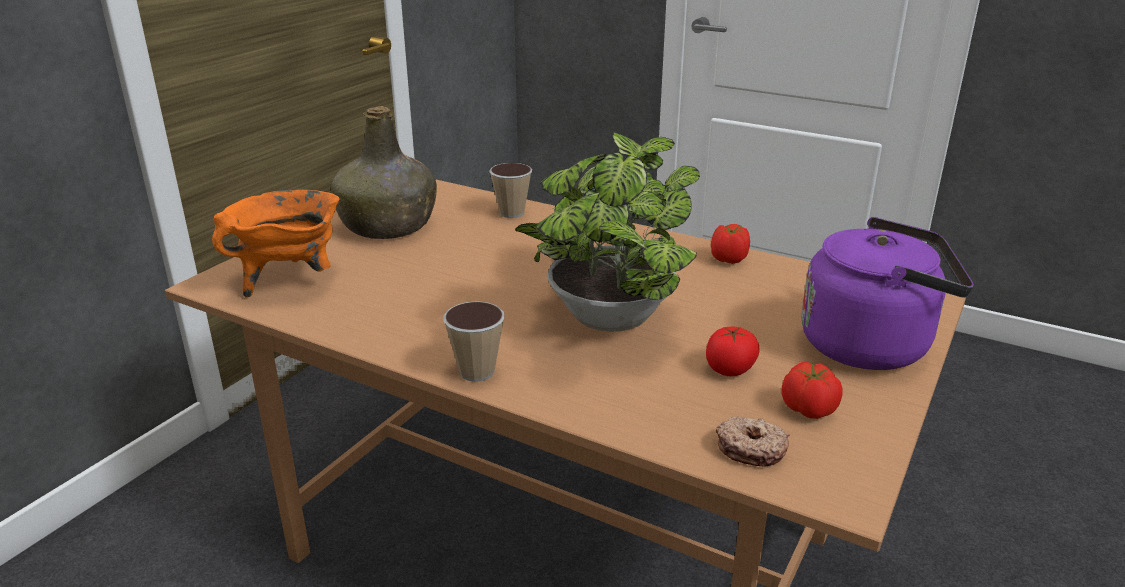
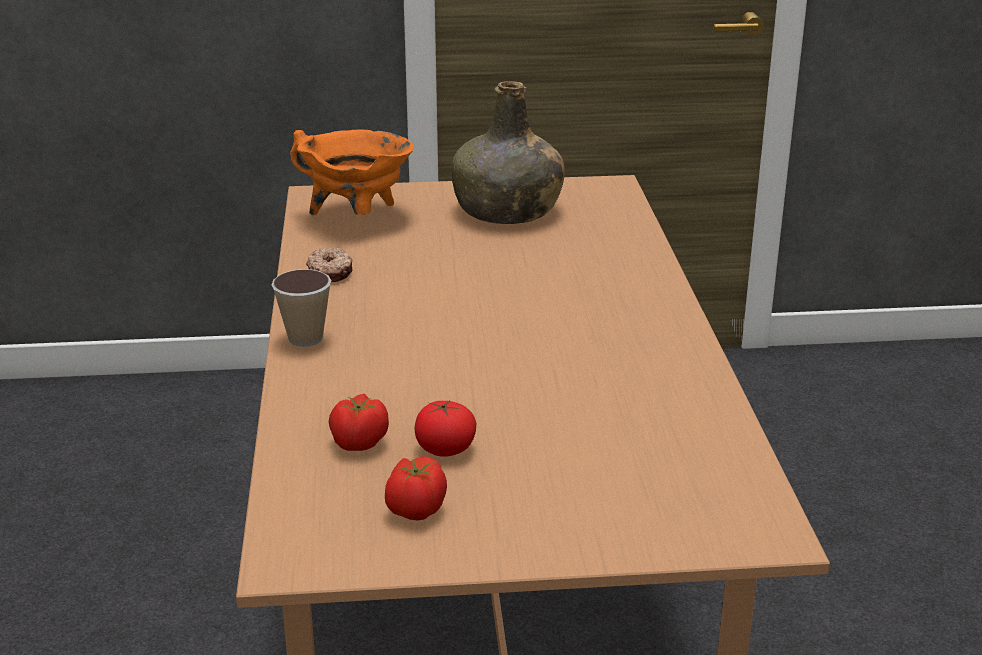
camera: 55 degrees right, 0 degrees up
cup [489,163,532,218] -> none
potted plant [515,132,700,332] -> none
tomato [711,224,750,264] -> tomato moved to [329,394,389,451]
donut [716,417,790,466] -> donut moved to [306,247,353,282]
purple kettle [801,217,974,370] -> none

